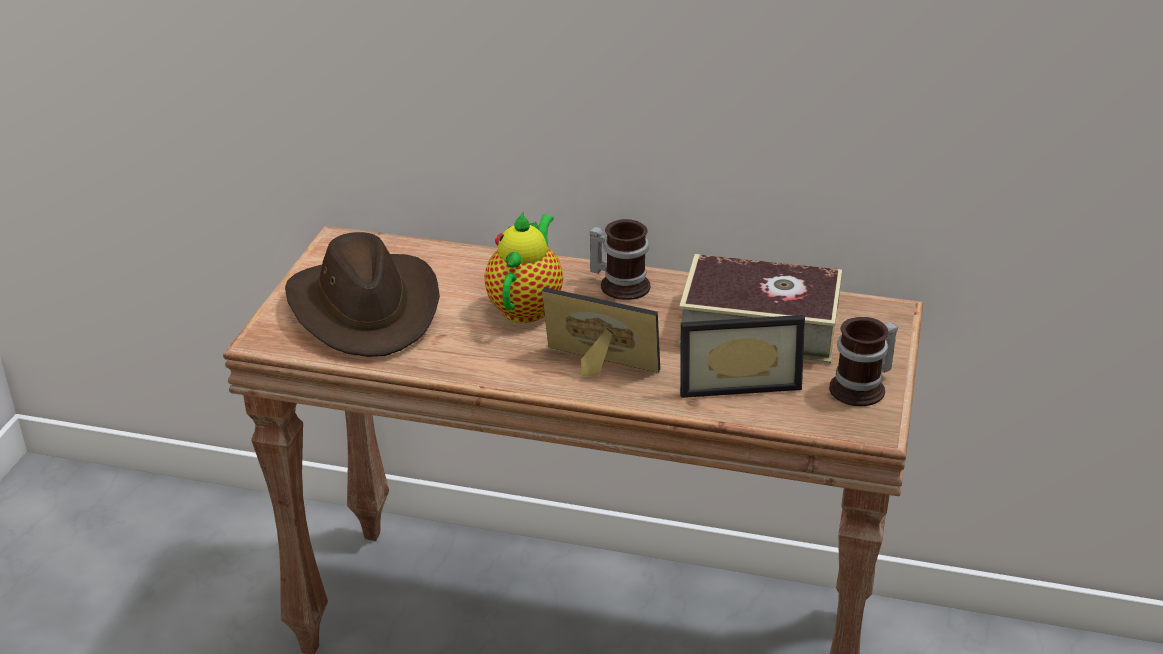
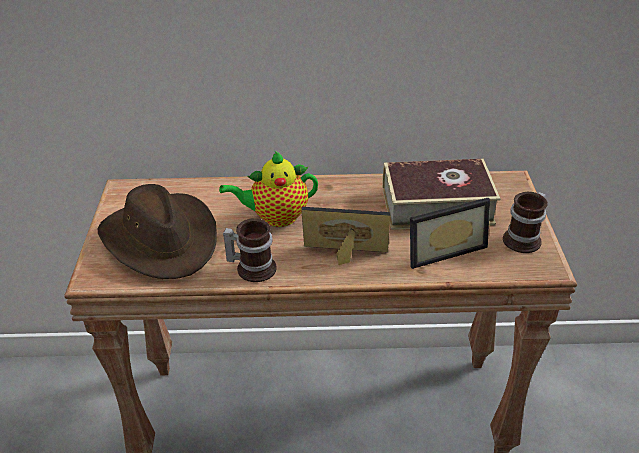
camera: 15 degrees left, 5 degrees up
teapot [484,211,563,323] -> teapot turned 105 degrees counterclockwise [219,151,318,227]
mug [590,219,651,300] -> mug moved to [223,218,277,282]

